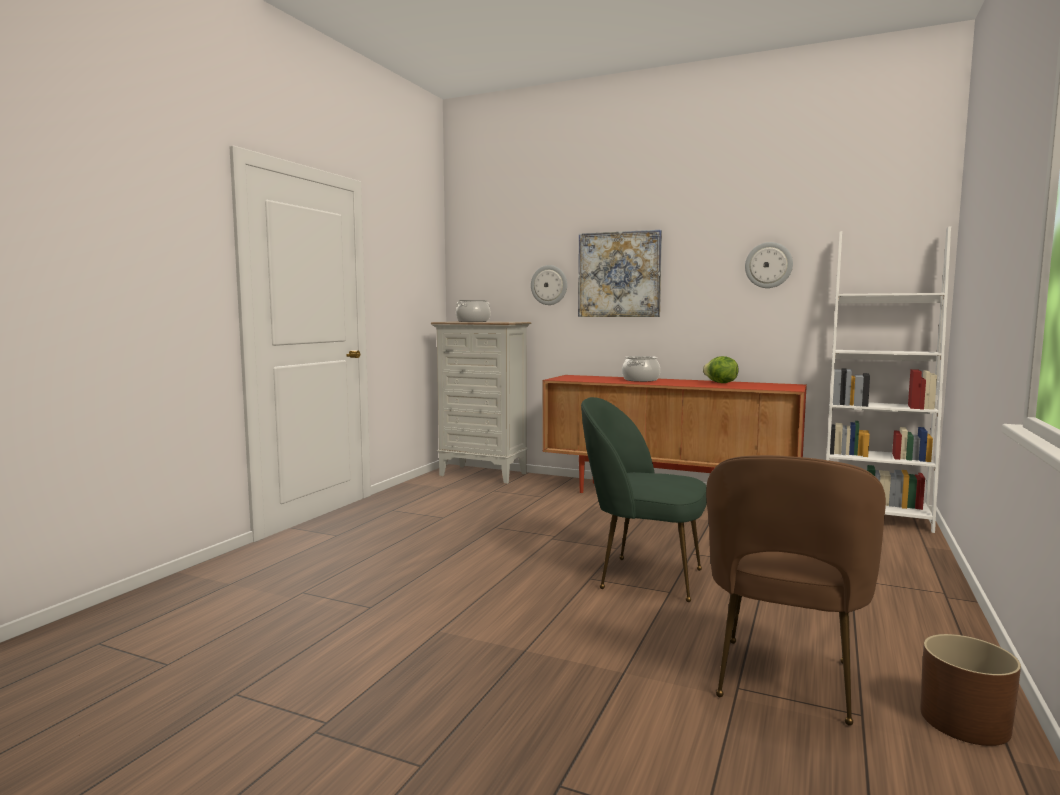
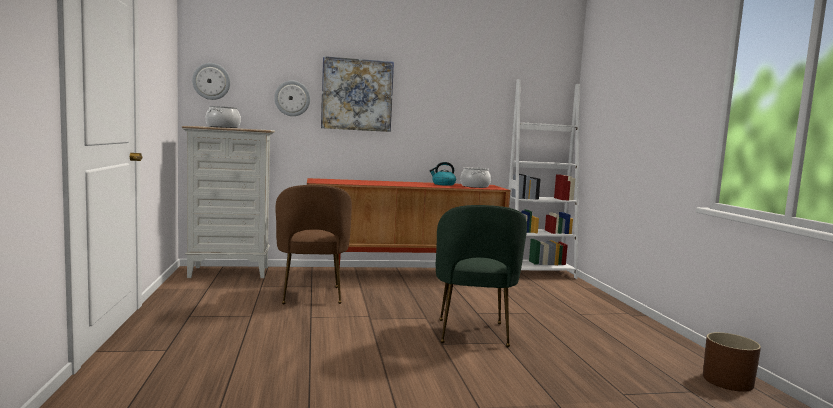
camera: 35 degrees left, 0 degrees up
green chair [581,397,707,602] -> green chair turned 75 degrees counterclockwise [436,205,527,347]
cooking pot [622,356,660,382] -> cooking pot moved to [460,167,491,188]
lettuce [703,356,738,383] -> kettle [429,162,456,186]
brown chair [706,455,886,726] -> brown chair moved to [275,185,352,305]
wall clock [745,242,793,288] -> wall clock moved to [192,63,230,100]

